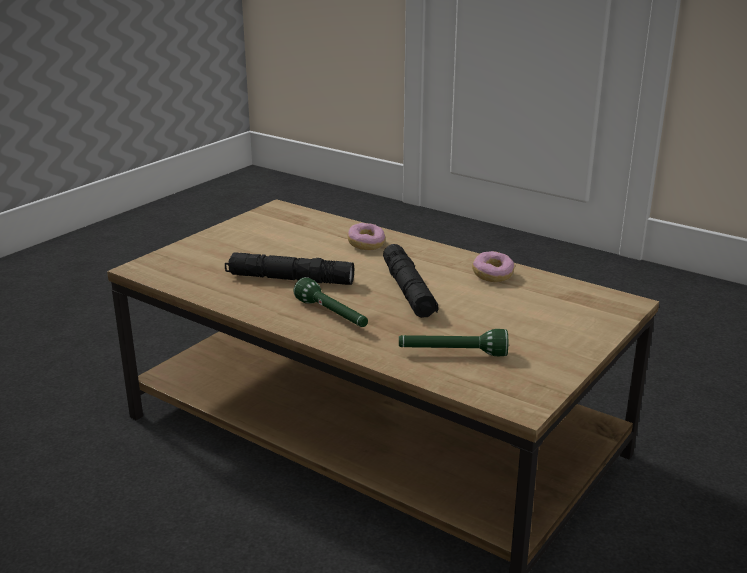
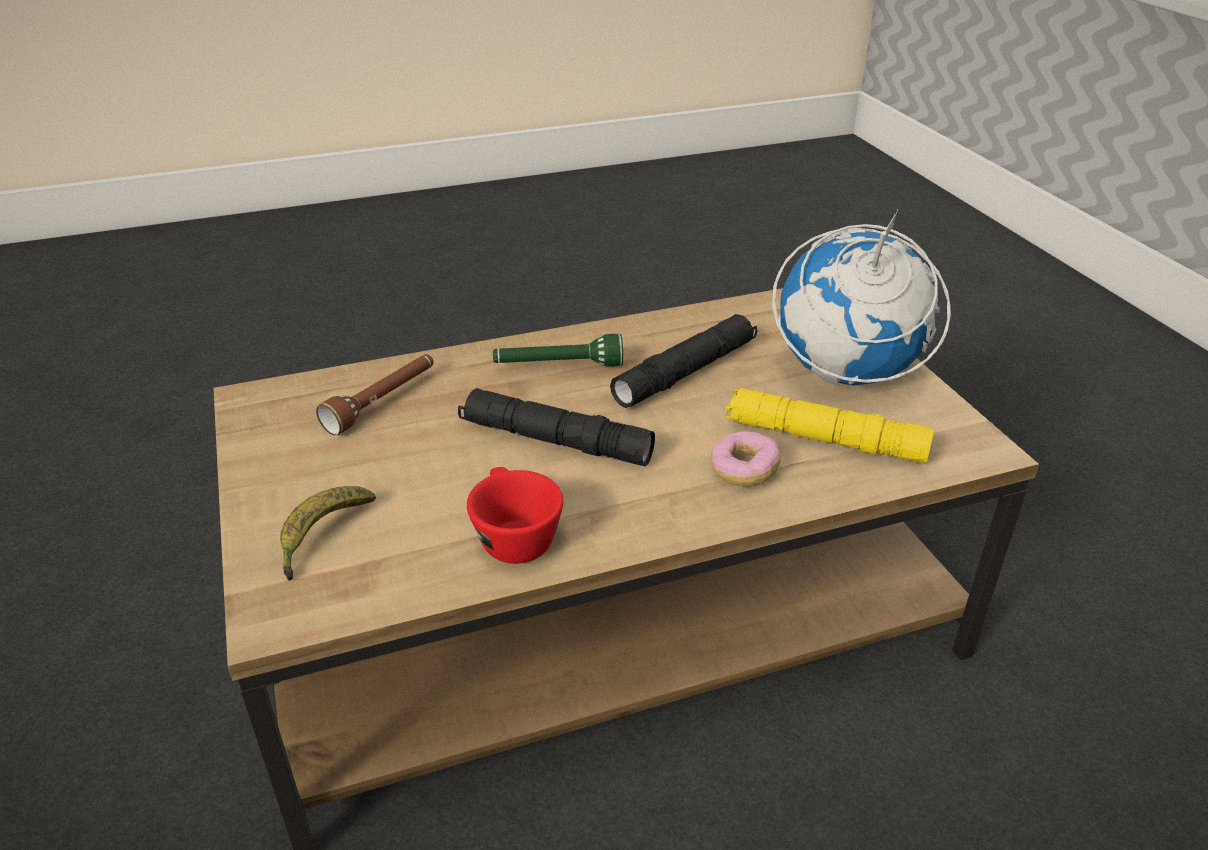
camera: 125 degrees right, 10 degrees up
green flashlight [399,329,508,356] -> brown flashlight [316,354,434,435]
donut [472,251,515,282] -> red cup [467,467,563,564]
none -> banana [280,486,376,581]
none -> yellow flashlight [725,388,934,464]
none -> globe [772,206,951,386]

